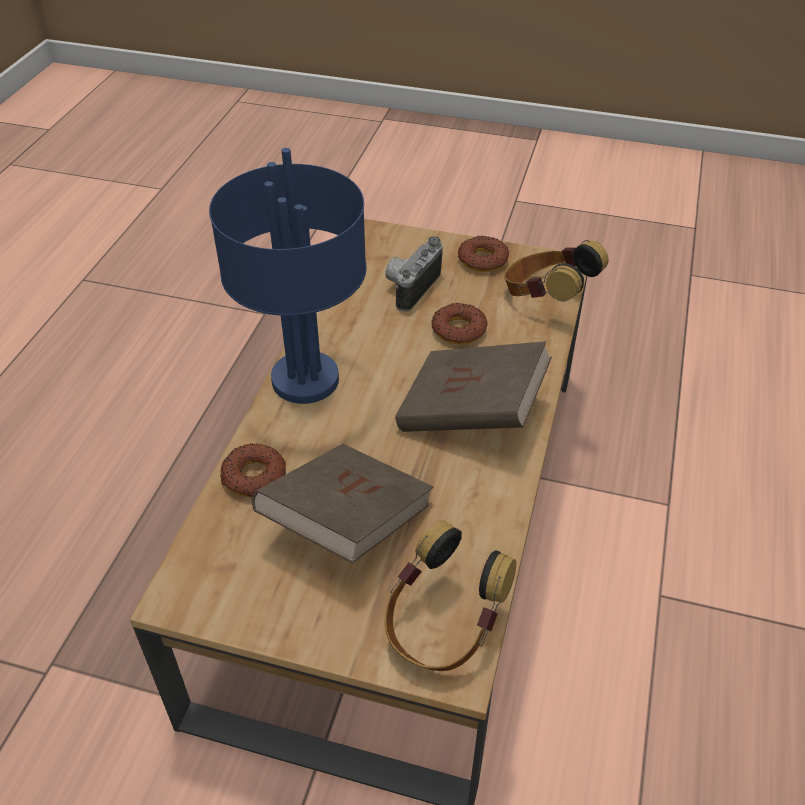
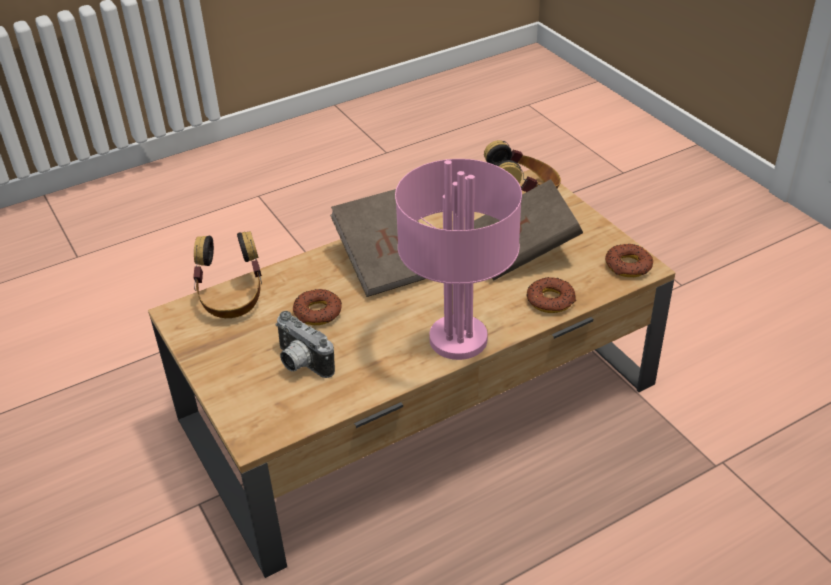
camera: 135 degrees left, 5 degrees down
blue table lamp [209,148,366,404] -> pink table lamp [395,159,522,360]
camera [385,236,443,311] -> camera turned 60 degrees clockwise [275,311,335,378]
donut [458,235,509,272] -> donut moved to [605,244,653,277]

